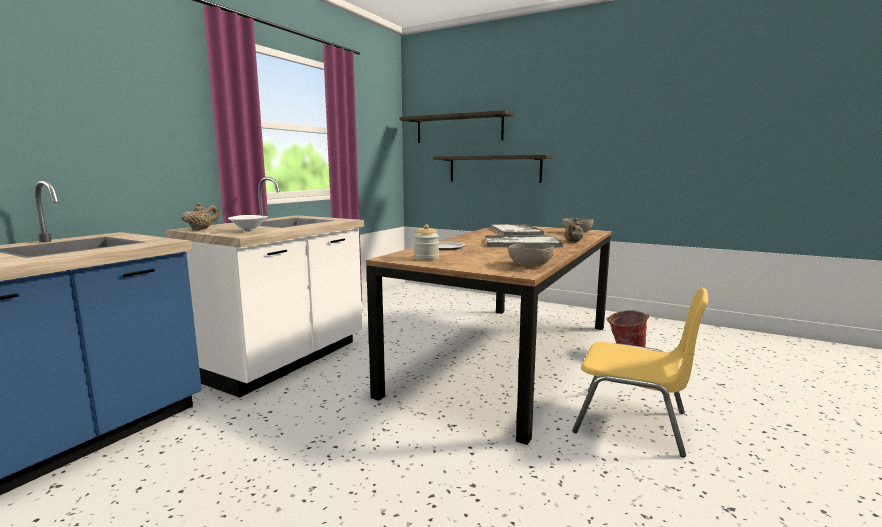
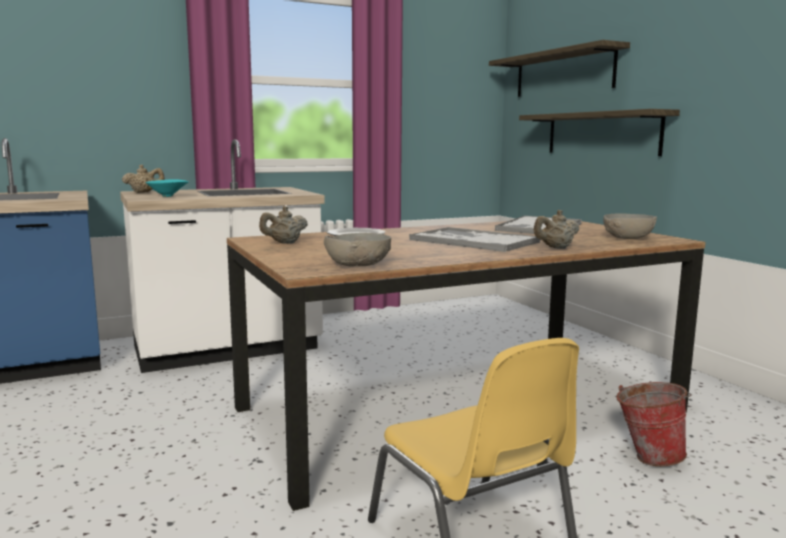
camera: 35 degrees right, 0 degrees up
white bowl [228,215,268,232] -> turquoise bowl [145,179,189,197]
jar [414,224,439,260] -> beige teapot [259,206,308,244]

